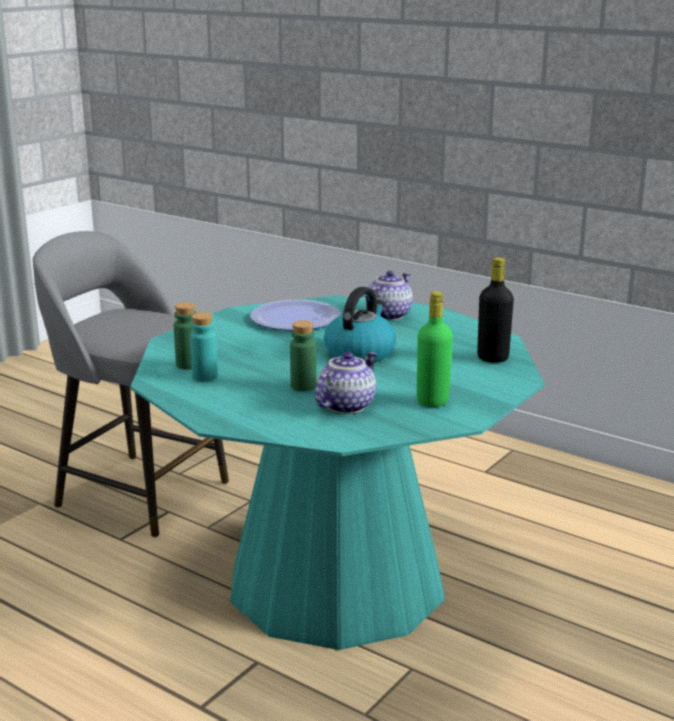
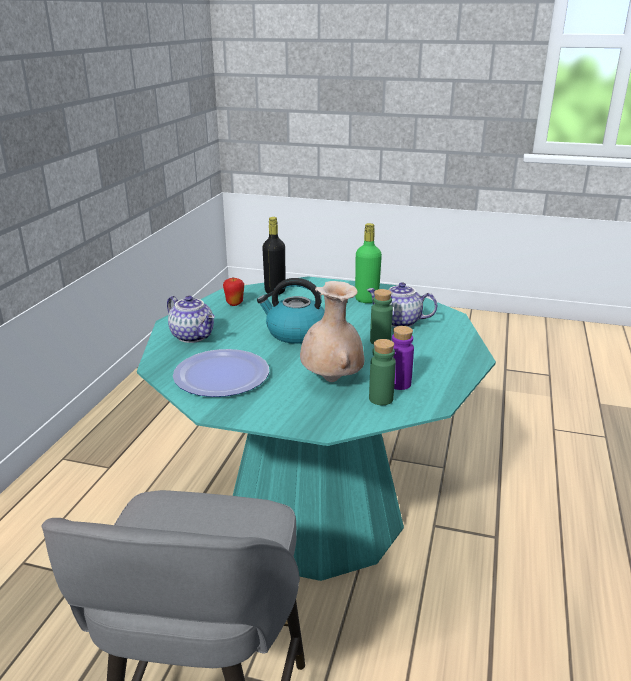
camera: 110 degrees left, 5 degrees up
turquoise bottle [190,312,218,382] -> purple bottle [392,326,414,390]
teapot [366,271,413,321] -> teapot turned 150 degrees counterclockwise [167,296,215,343]
none -> apple [223,278,244,306]
none -> beige vase [300,281,365,382]

